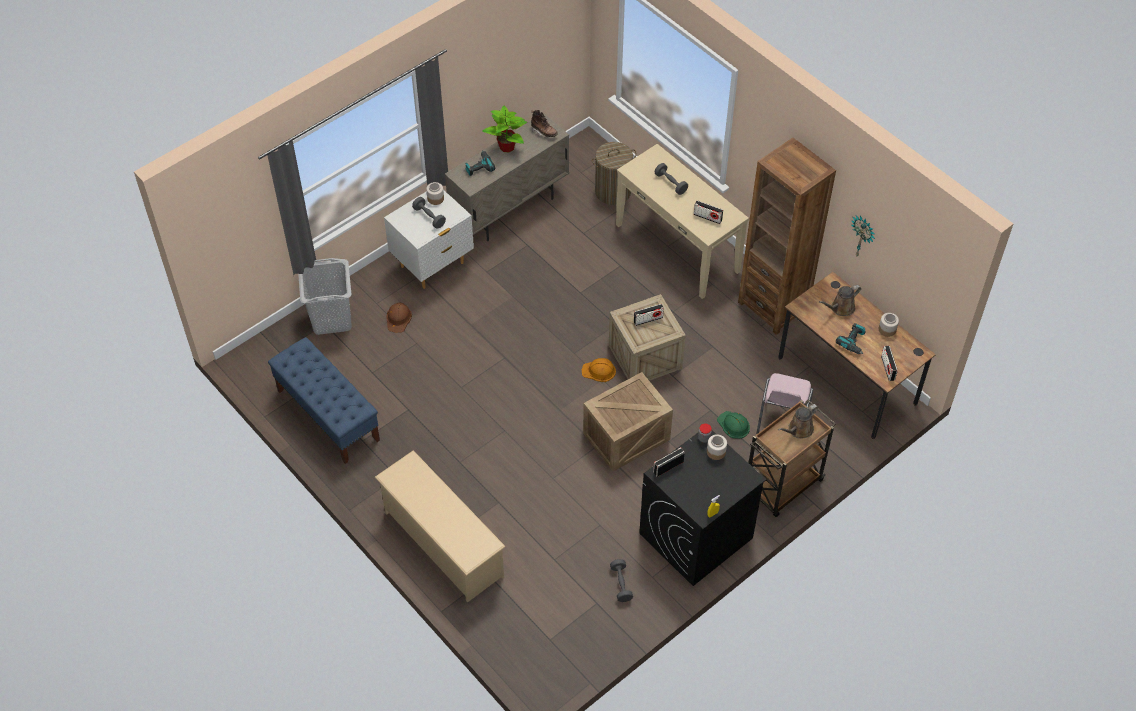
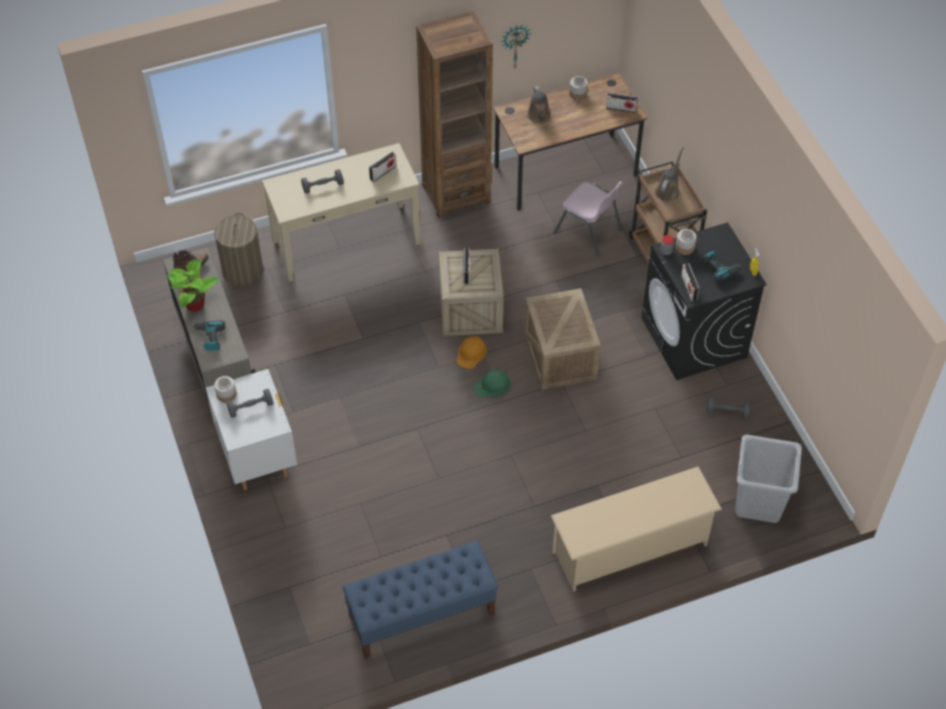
camera: 70 degrees left, 0 degrees up
grey laundry basket [298,258,352,335] -> grey laundry basket moved to [735,435,802,523]
brown hard hat [386,303,412,333] -> none
green hard hat [717,411,750,439] -> green hard hat moved to [474,369,511,398]
brown watering can [778,404,818,439] -> brown watering can turned 135 degrees counterclockwise [655,147,684,201]
power drill [836,323,865,354] -> power drill moved to [702,251,741,282]

